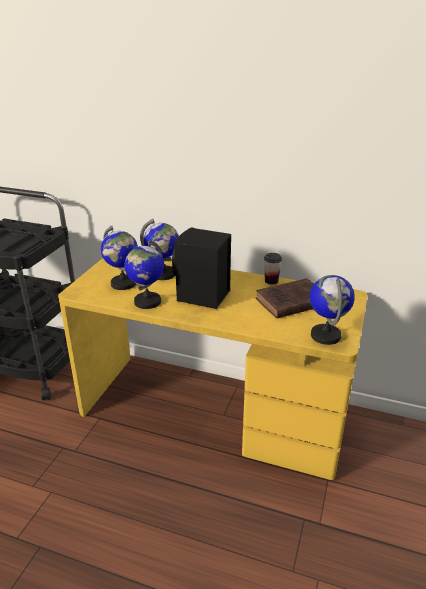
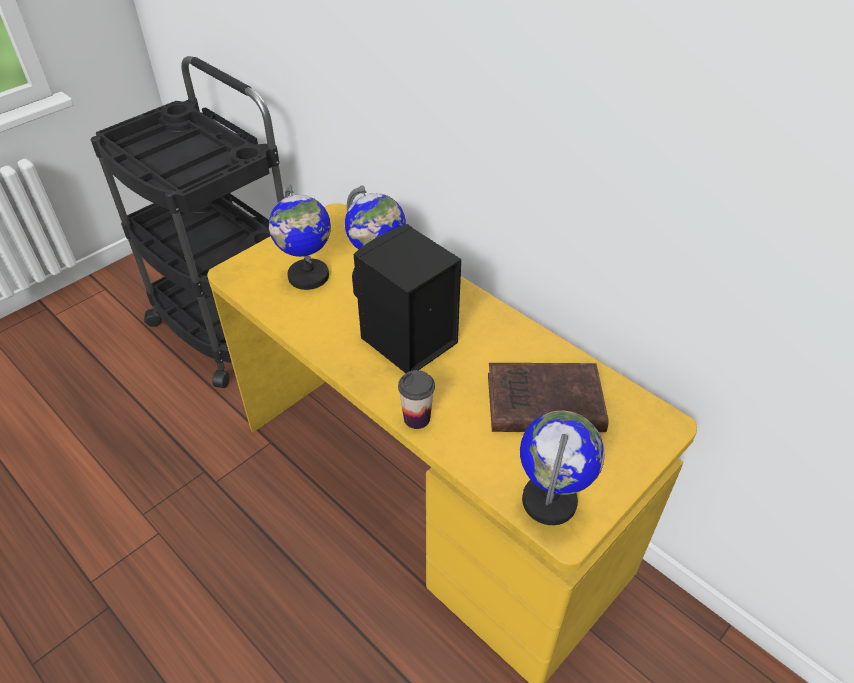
camera: 25 degrees right, 15 degrees up
globe [124,240,164,309] -> none
cup [264,253,282,285] -> cup moved to [398,370,435,429]

